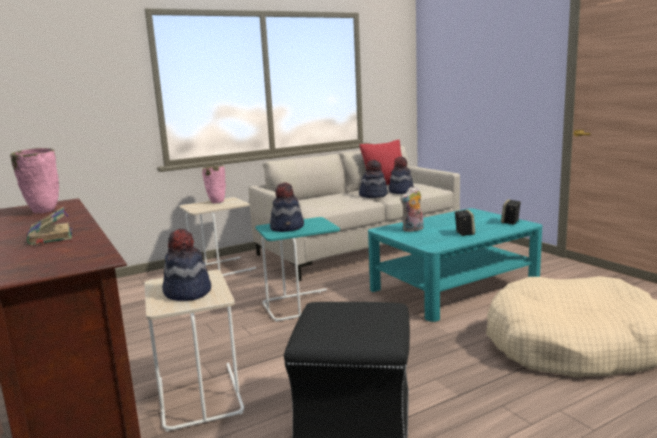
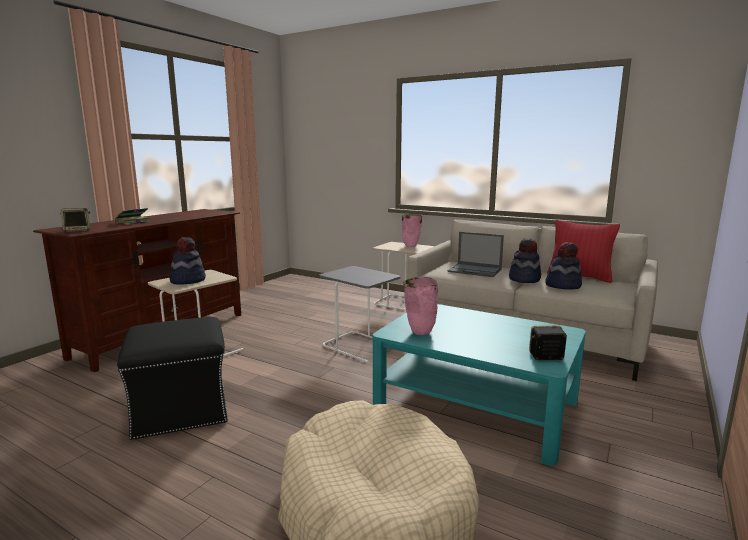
camera: 60 degrees right, 0 degrees up
pink vase [10,148,59,214] -> pink vase moved to [403,277,438,335]
turquoise side table [255,217,340,322] -> grey side table [319,266,401,363]
hat [270,182,304,232] -> none
plush toy [400,186,424,232] -> none
speaker [455,209,475,236] -> speaker moved to [60,208,90,232]
none -> laptop [447,232,504,277]

